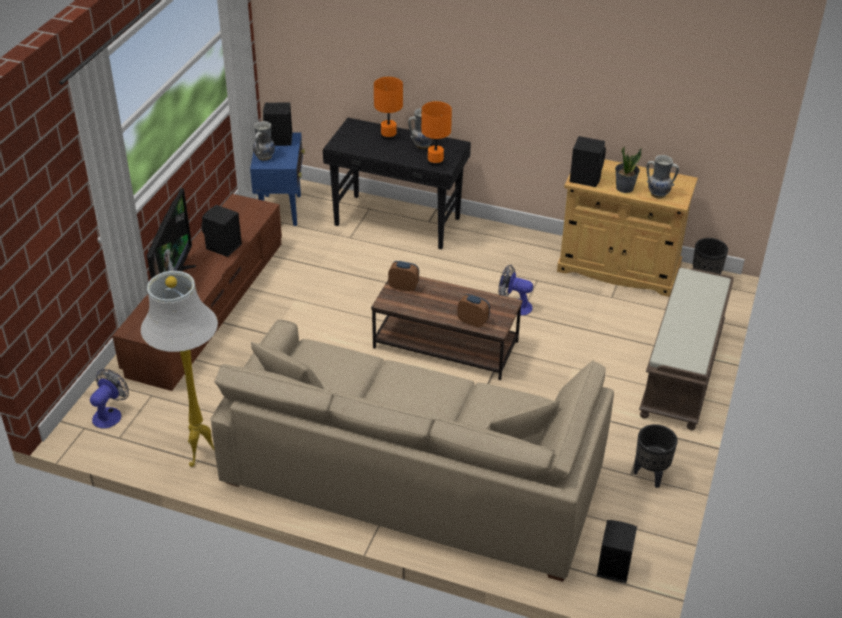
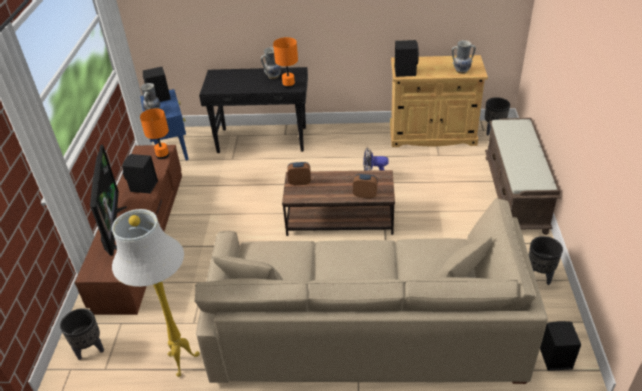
camera: 15 degrees left, 0 degrees up
fan [90,369,129,428] -> black planter [60,308,104,360]
orange table lamp [374,77,403,140] -> orange table lamp moved to [140,108,169,159]
potted plant [615,146,642,193] -> none

